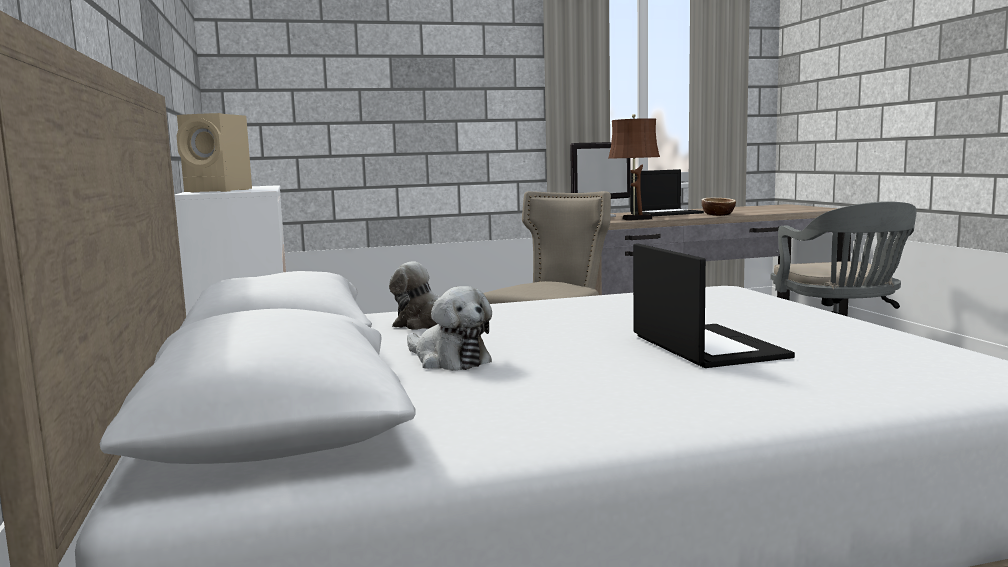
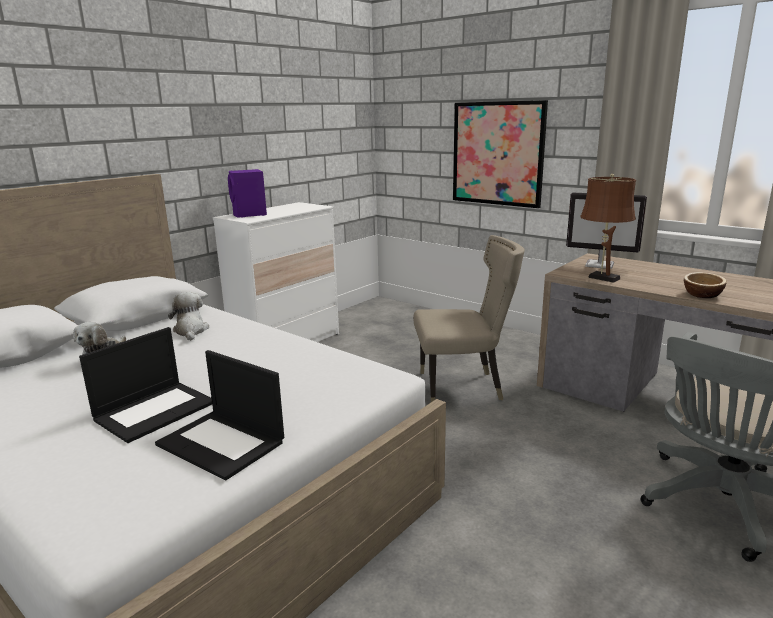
camera: 55 degrees right, 10 degrees up
beige speaker [177,113,252,192] -> purple speaker [228,169,267,218]
laptop [630,169,704,216] -> laptop moved to [155,350,284,480]
none -> picture [453,100,548,208]

